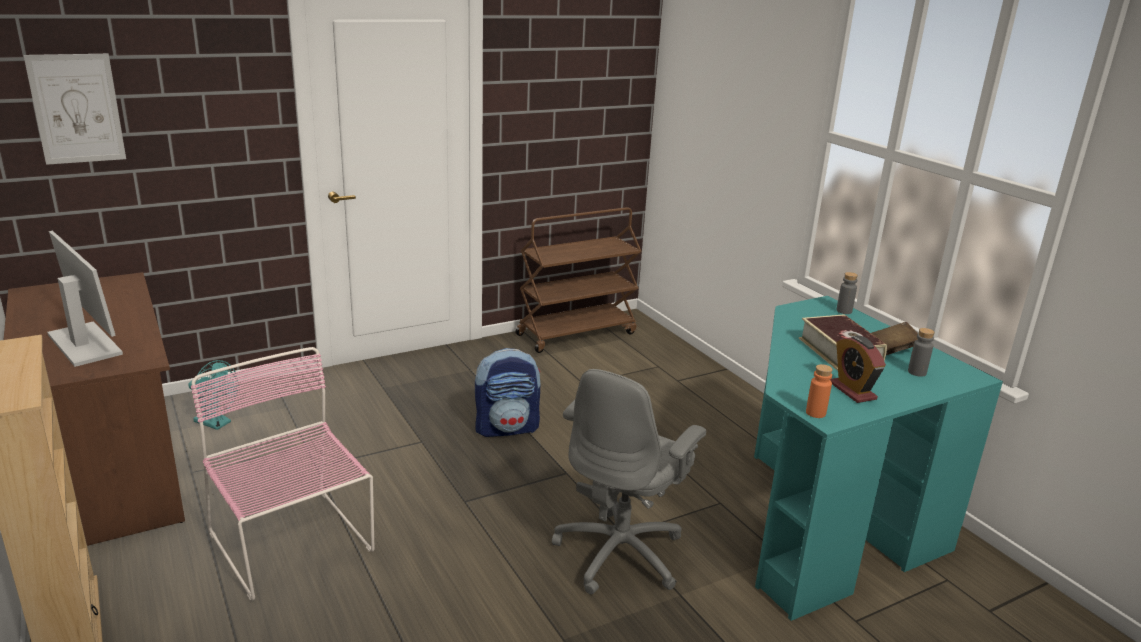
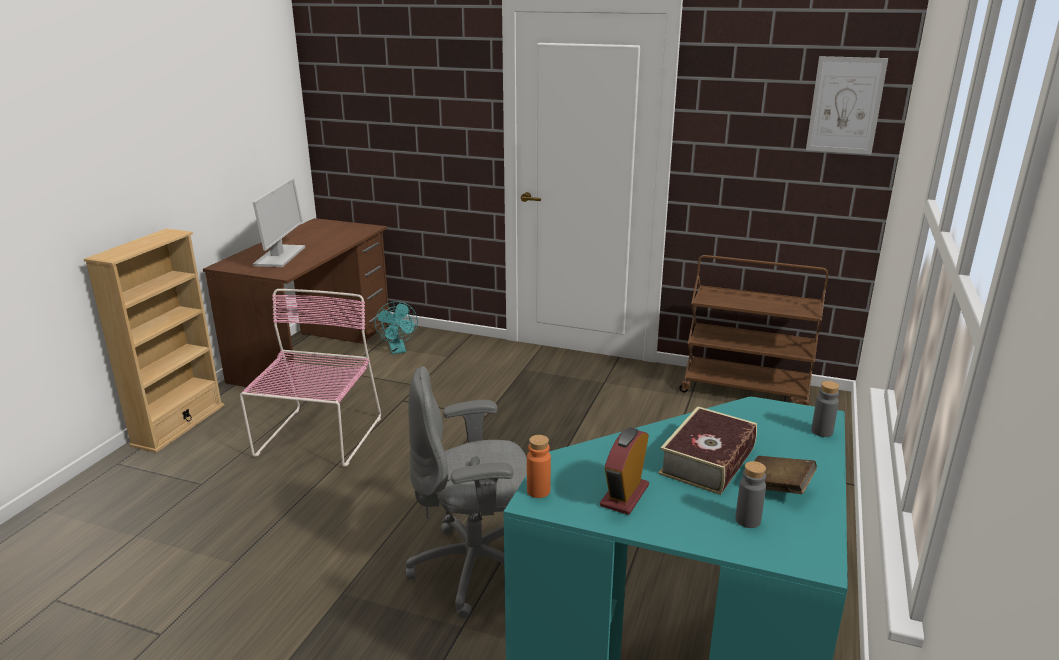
camera: 50 degrees right, 0 degrees up
picture [23,54,126,165] -> picture moved to [806,56,888,154]
backpack [475,348,541,437] -> none

